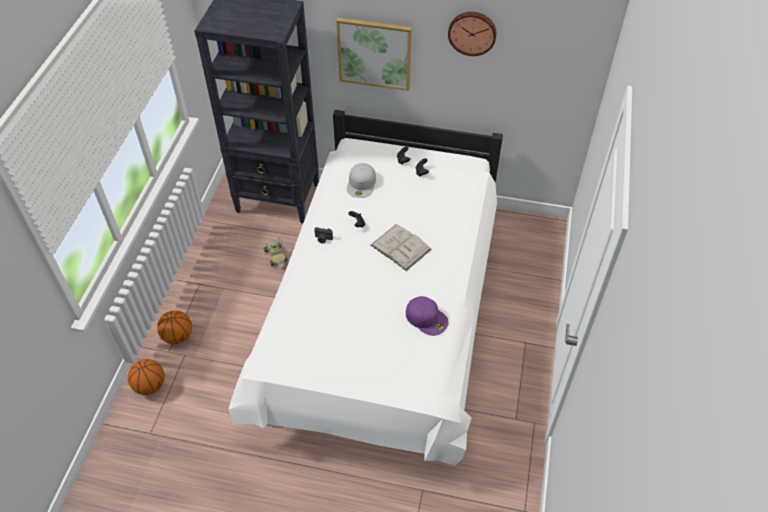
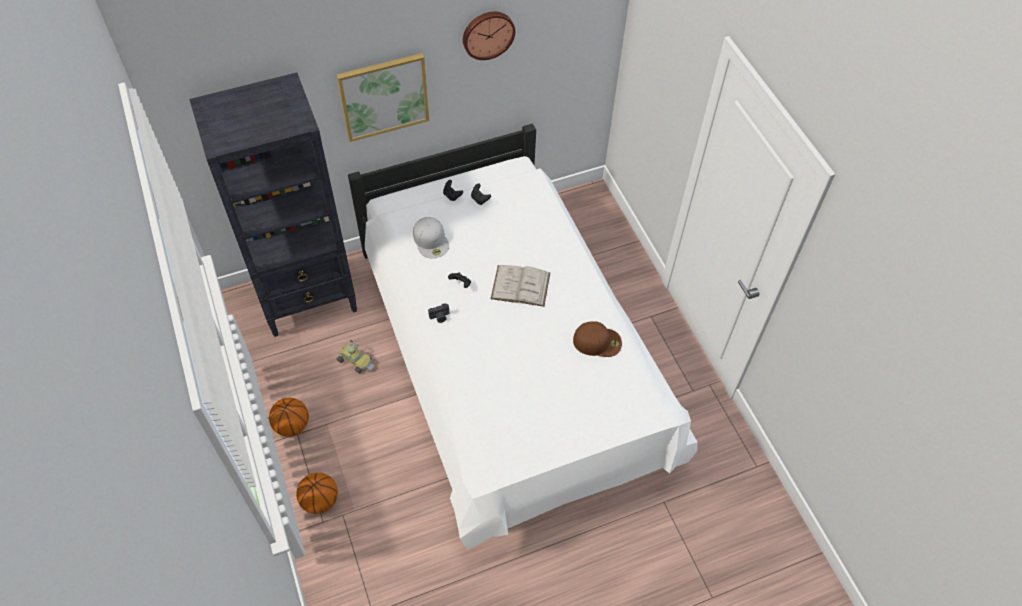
camera: 35 degrees left, 5 degrees up
basketball [128,359,165,395] -> basketball moved to [269,398,309,437]
purple cap [406,296,448,336] -> brown cap [573,321,622,357]

